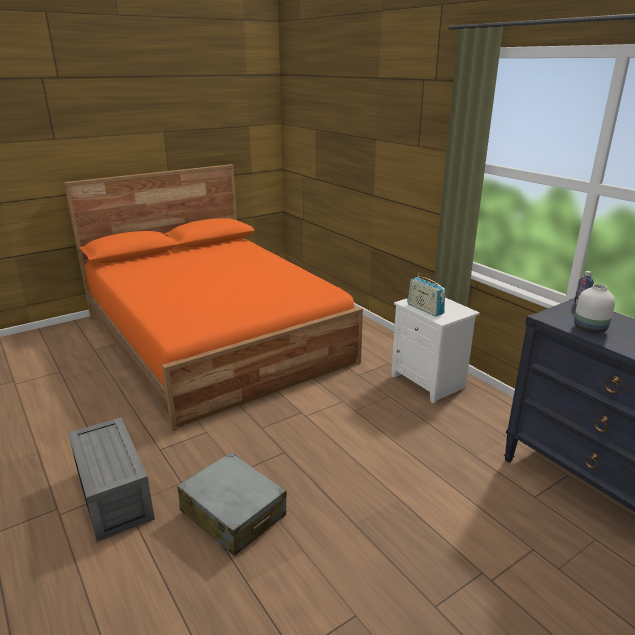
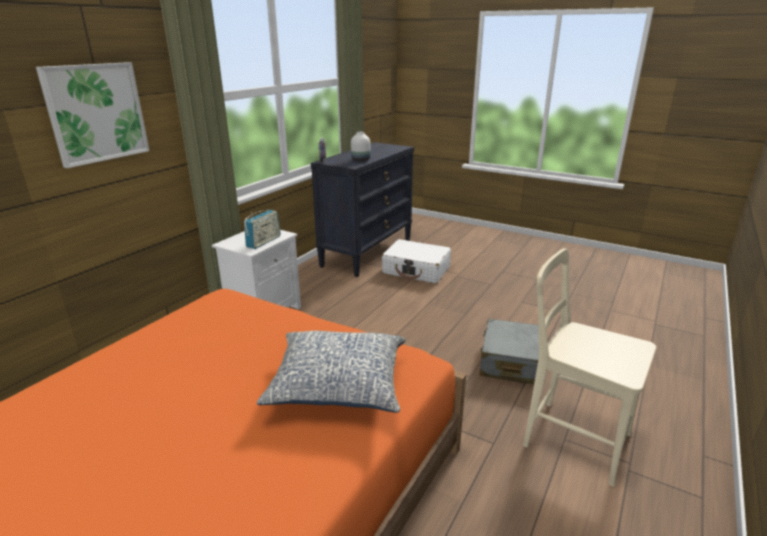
camera: 115 degrees left, 0 degrees up
grey storage box [68,417,155,542] -> beige chair [523,248,657,487]
none -> picture [36,62,149,168]
none -> pillow [257,331,405,413]
none -> white suitcase [382,239,451,284]

